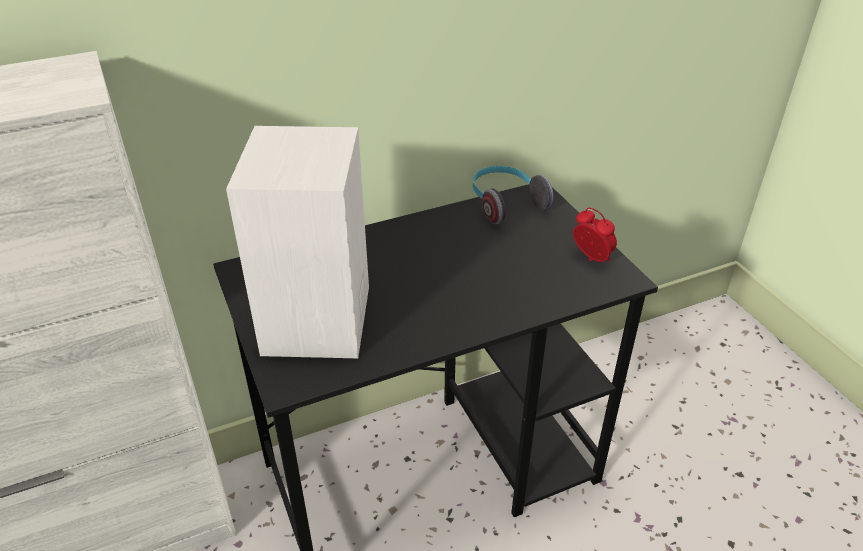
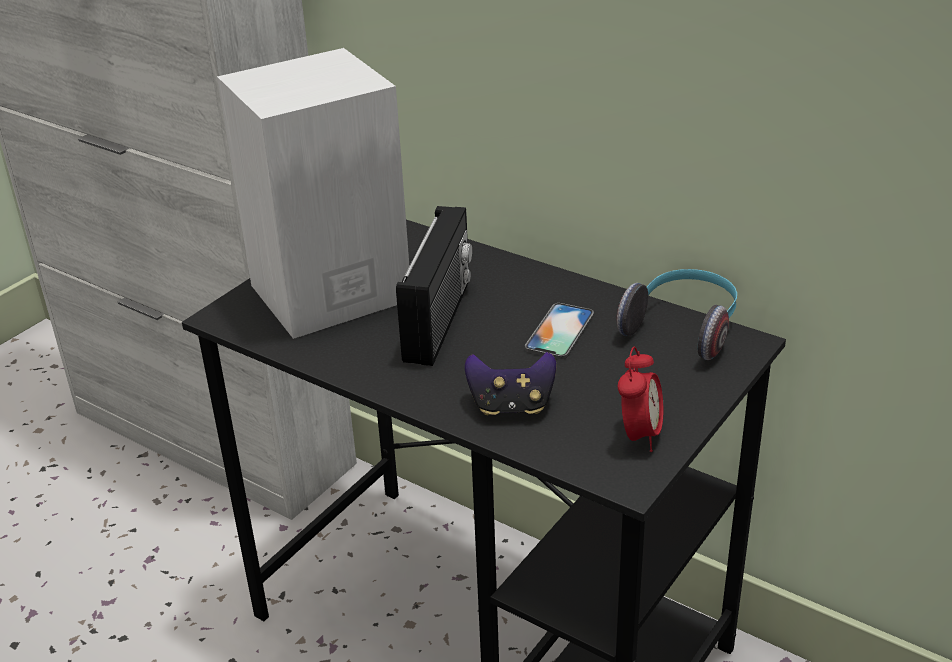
camera: 60 degrees right, 5 degrees down
none -> radio [396,206,472,366]
none -> game controller [465,352,556,415]
none -> phone [525,303,594,359]

